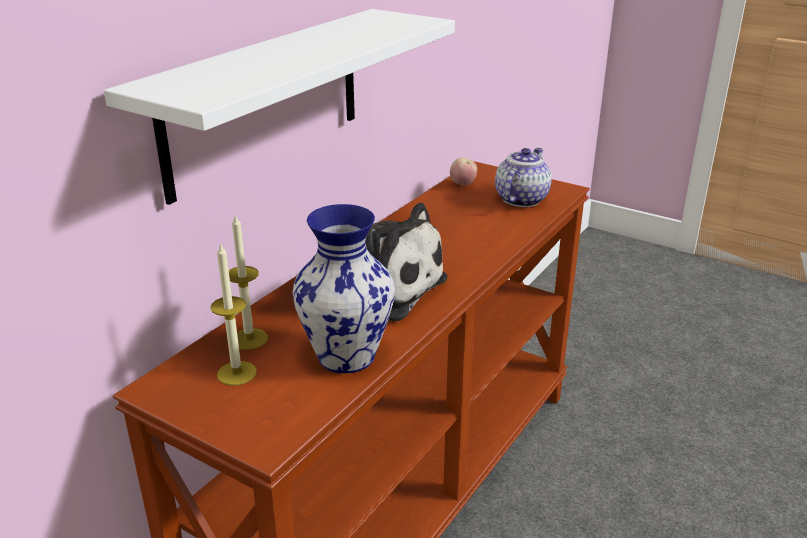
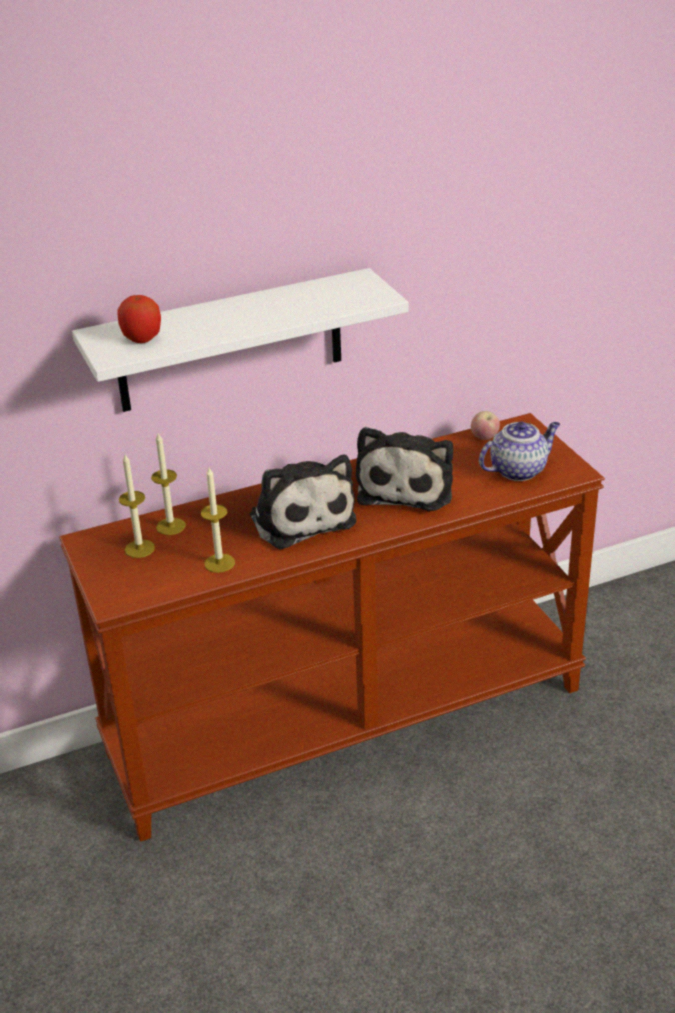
camera: 35 degrees right, 5 degrees up
vase [292,204,395,373] -> candle [201,468,235,573]
none -> apple [117,295,161,343]
none -> plush toy [356,427,453,511]

